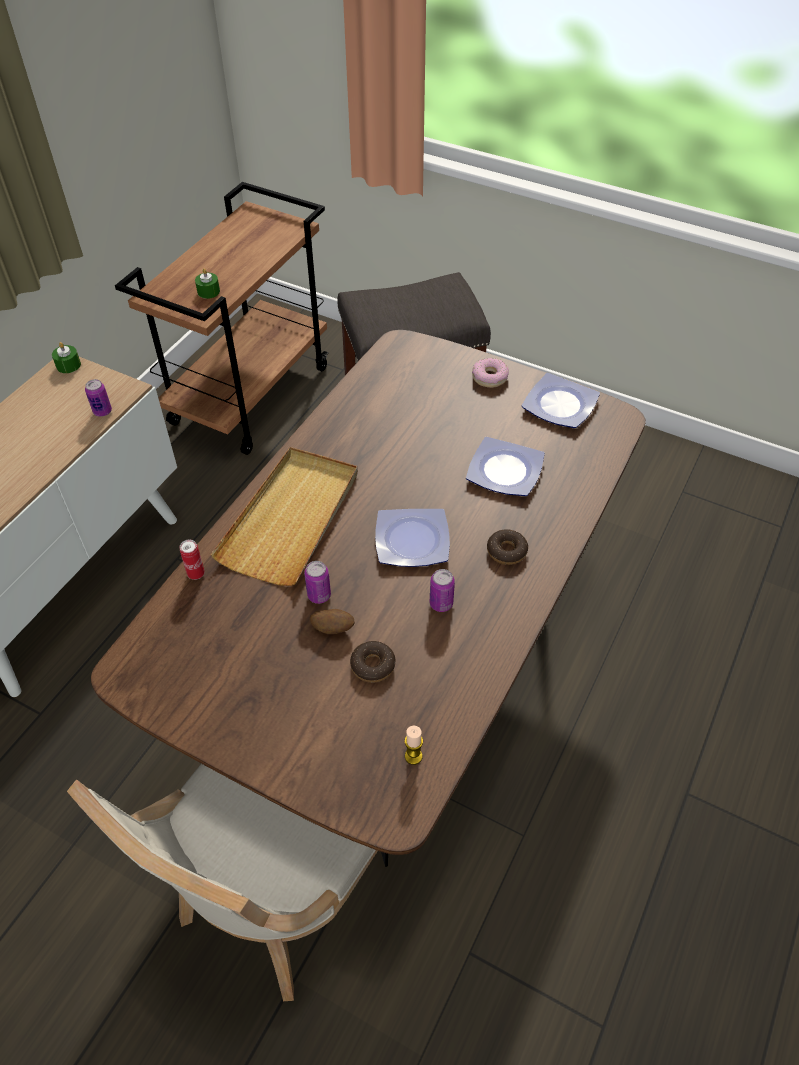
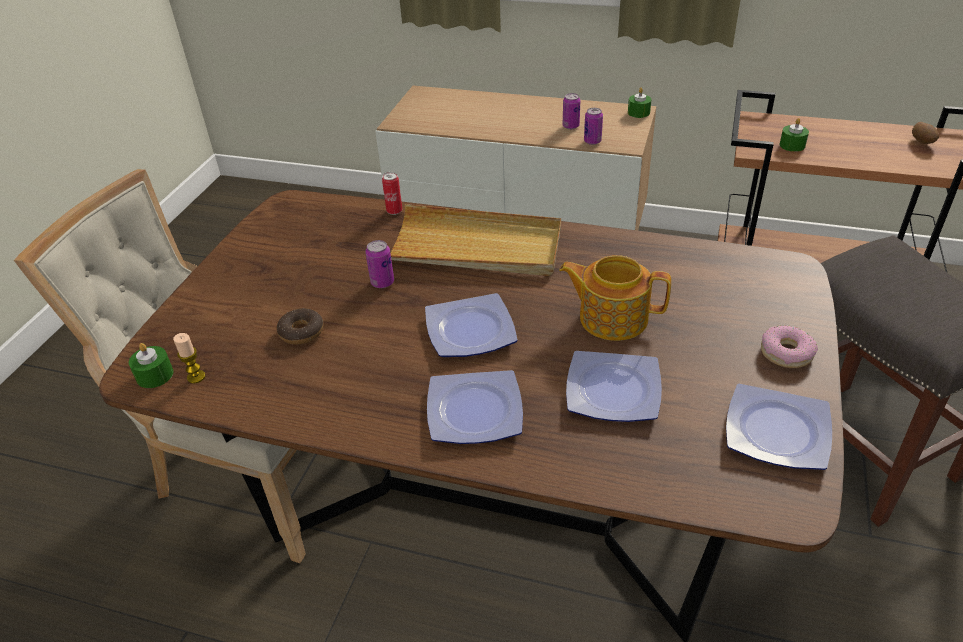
camera: 80 degrees right, 10 degrees down
potato [310,609,355,634] -> potato moved to [912,122,939,144]
can [430,569,455,612] -> can moved to [563,93,580,129]
donut [487,529,528,565] -> plate [427,370,523,444]
none -> green candle [129,343,173,388]
none -> teapot [559,255,671,341]

